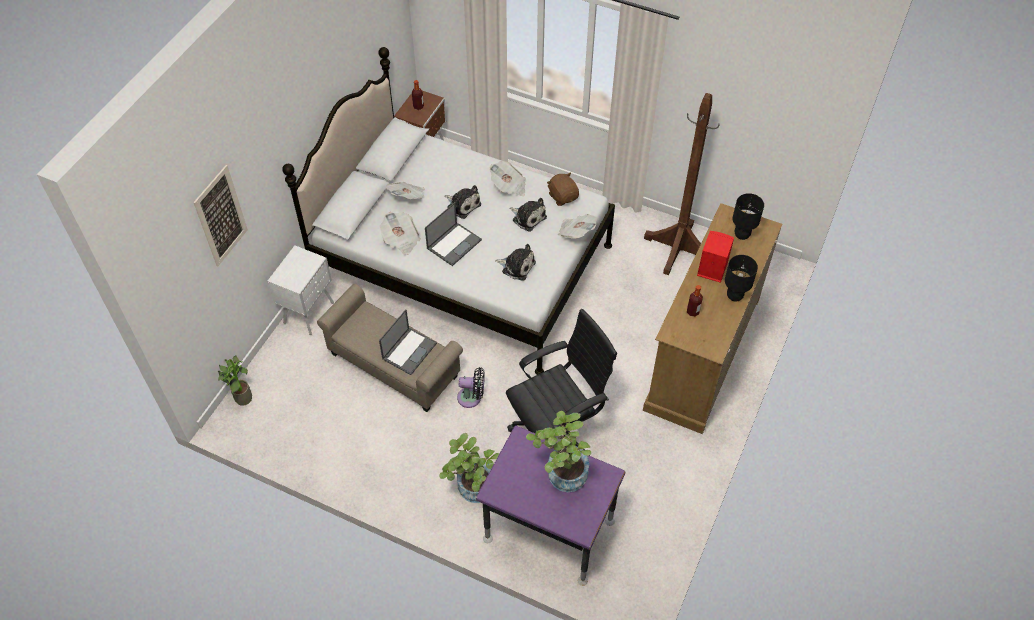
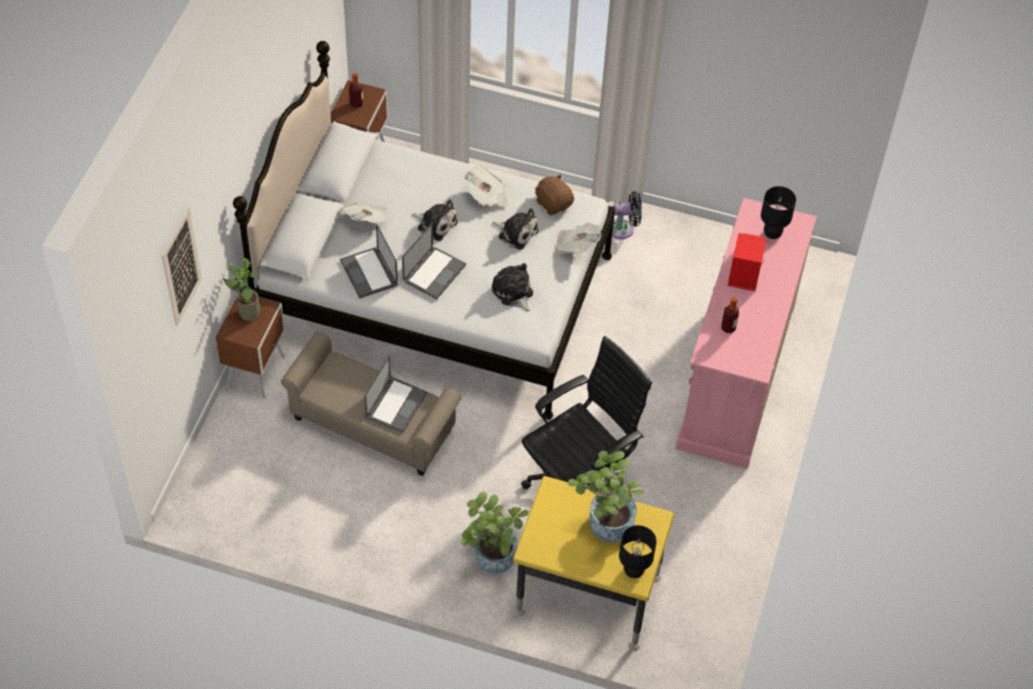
camera: 10 degrees left, 0 degrees up
potted plant [218,355,252,406] -> potted plant moved to [223,257,260,321]
white nightstand [267,246,334,335] -> brown nightstand [216,296,285,398]
newspaper [380,212,421,255] -> laptop [340,223,398,299]
black fan [457,367,485,408] -> black fan moved to [612,191,642,239]
purple desk [476,426,625,586] -> yellow desk [513,476,675,651]
plush toy [495,244,536,281] -> plush toy turned 135 degrees counterclockwise [492,263,533,312]
brown dresser [643,203,782,434] -> pink dresser [675,198,817,469]
brown clothes rack [644,93,720,275] -> none
black table lamp [725,255,758,302] -> black table lamp moved to [619,525,657,578]

